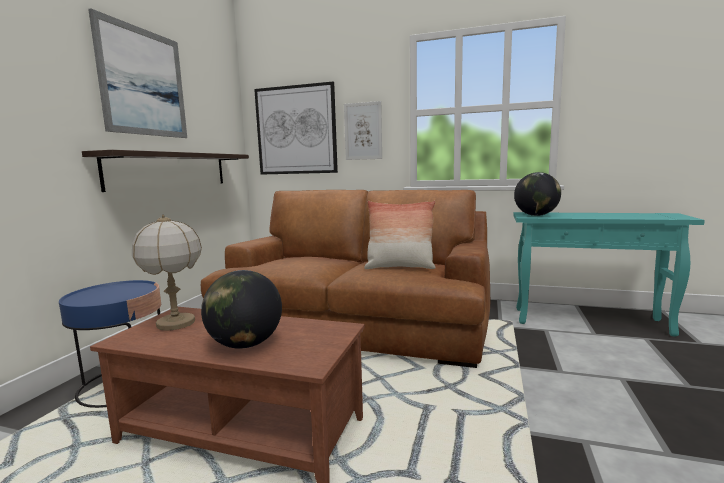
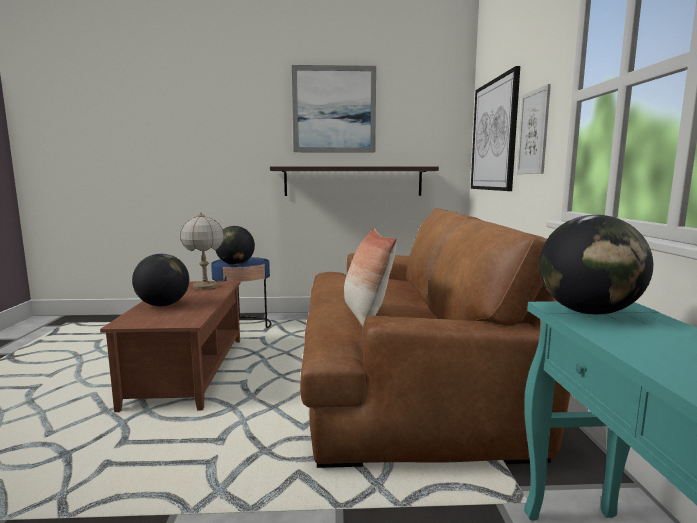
camera: 70 degrees right, 0 degrees up
none -> globe [215,226,255,265]

